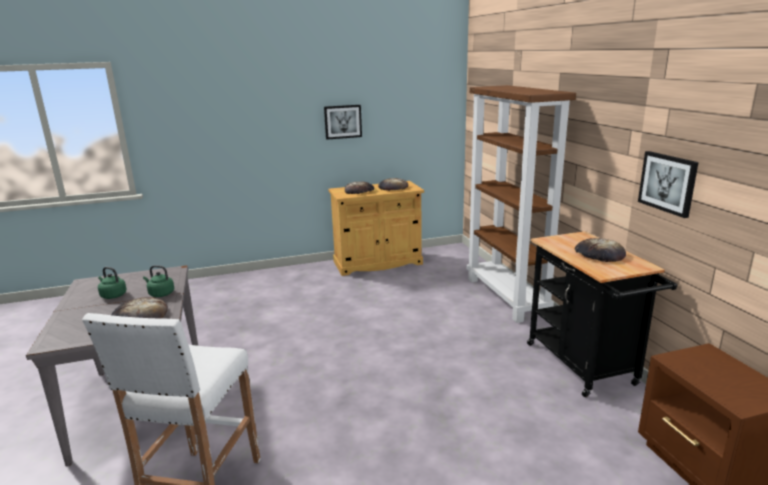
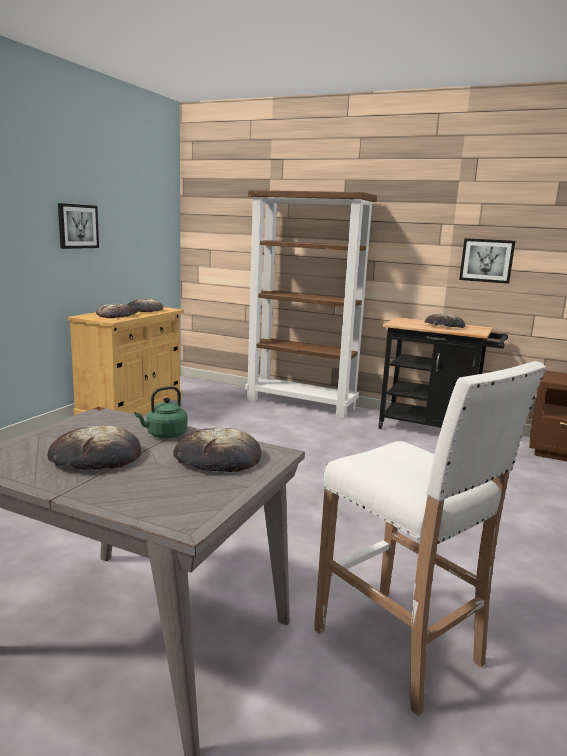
camera: 50 degrees left, 5 degrees down
green kettle [98,267,127,299] -> bread [47,425,141,470]

